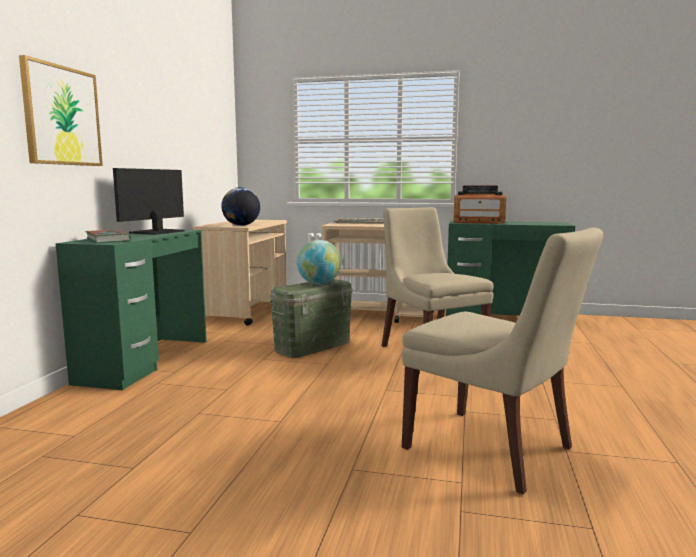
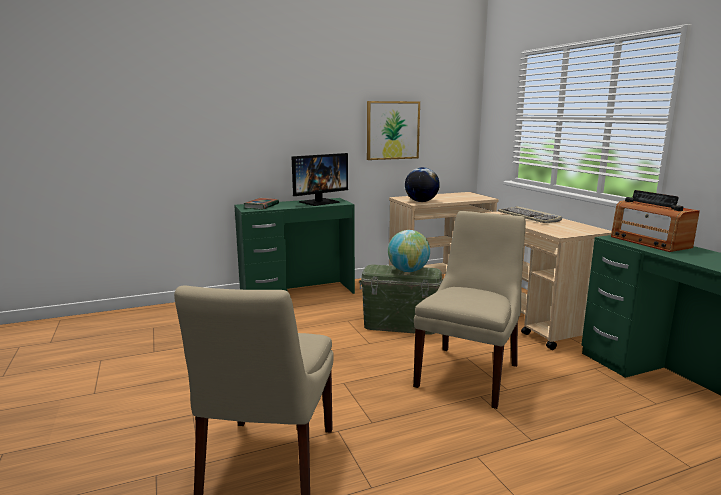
camera: 55 degrees right, 5 degrees up
picture [19,55,103,166] -> picture moved to [367,101,420,160]
monitor [113,168,185,235] -> monitor turned 150 degrees clockwise [291,153,348,206]

